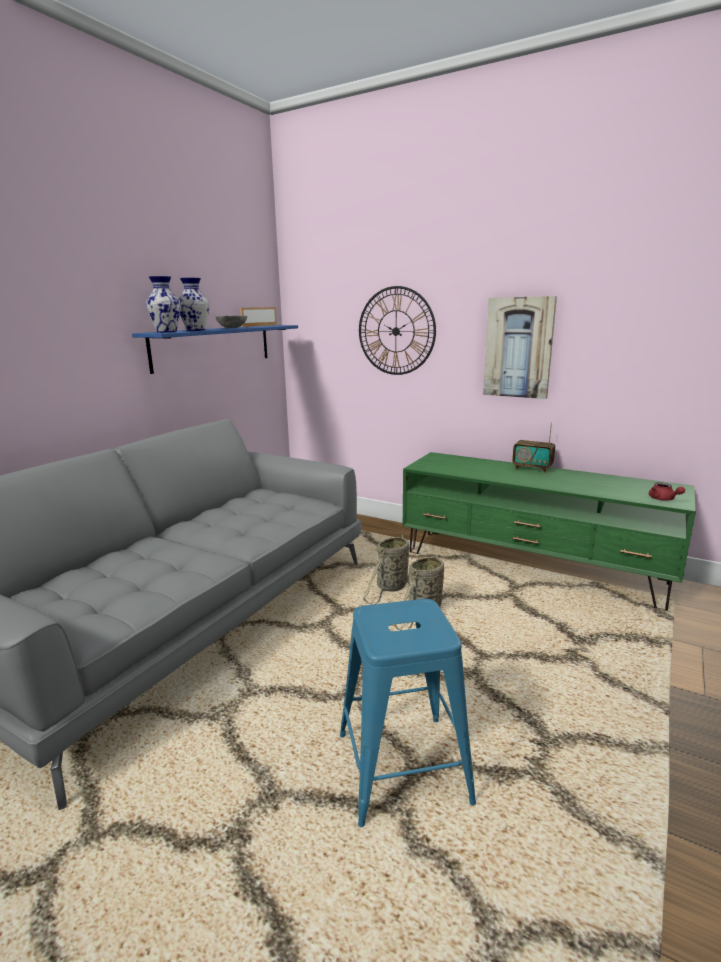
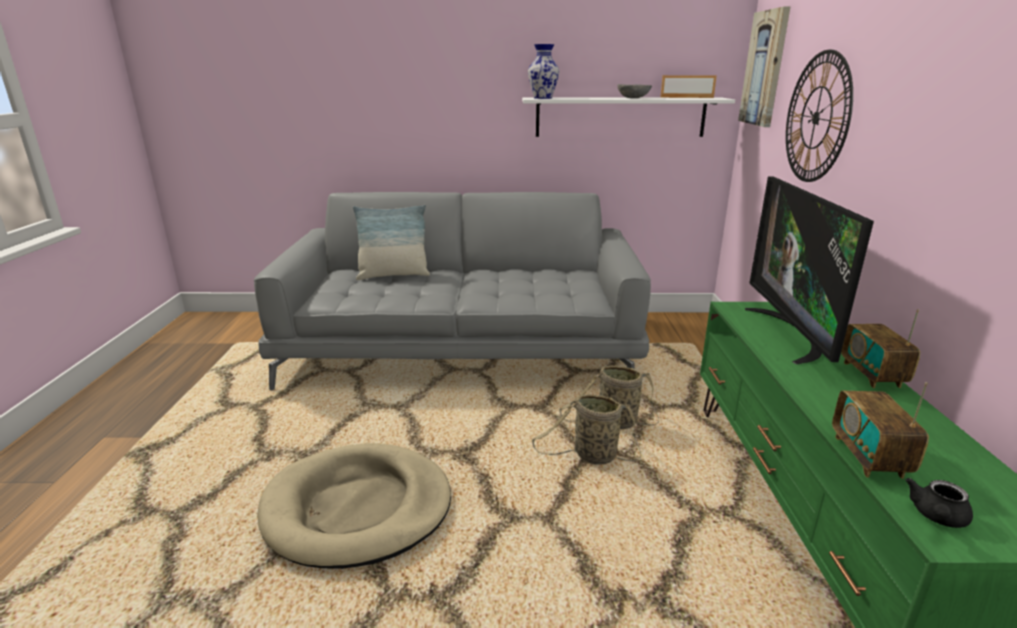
camera: 60 degrees right, 5 degrees up
blue shelf [132,325,298,374] -> white shelf [522,97,735,137]
vase [178,278,209,331] -> none
blue stool [340,599,476,827] -> beige dog bed [257,443,451,569]
picture [483,296,557,399] -> picture moved to [738,6,791,127]
red teapot [649,482,685,501] -> black teapot [905,478,973,528]
none -> pillow [353,205,430,280]
none -> television [745,176,874,365]
none -> radio [832,382,929,479]

